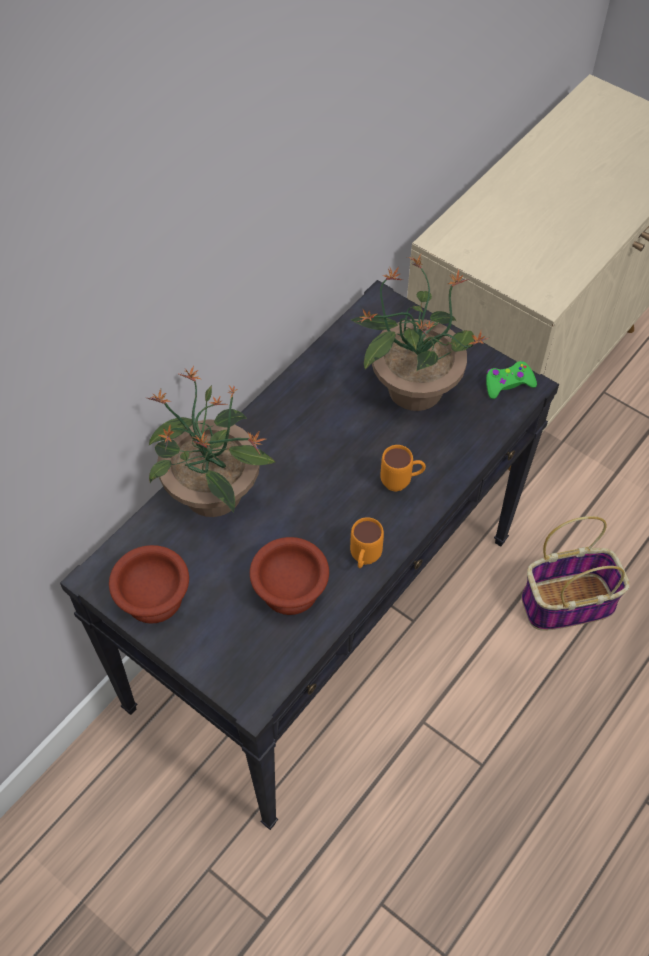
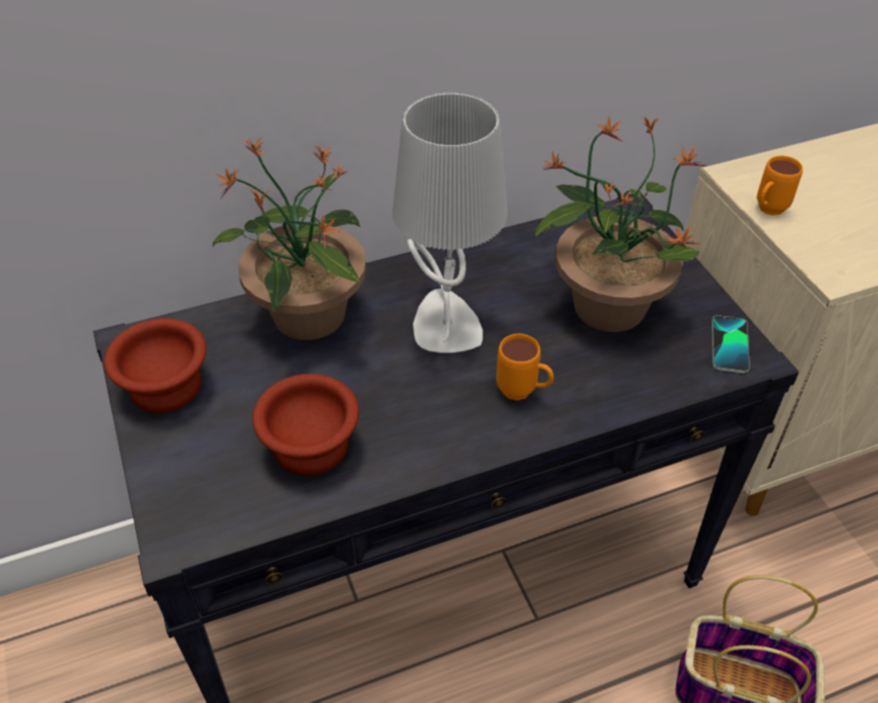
camera: 30 degrees right, 10 degrees down
orange mug [350,517,384,568] -> orange mug moved to [757,156,803,216]
green game controller [486,361,537,399] -> phone [712,315,750,373]
none -> grey table lamp [392,92,508,353]

